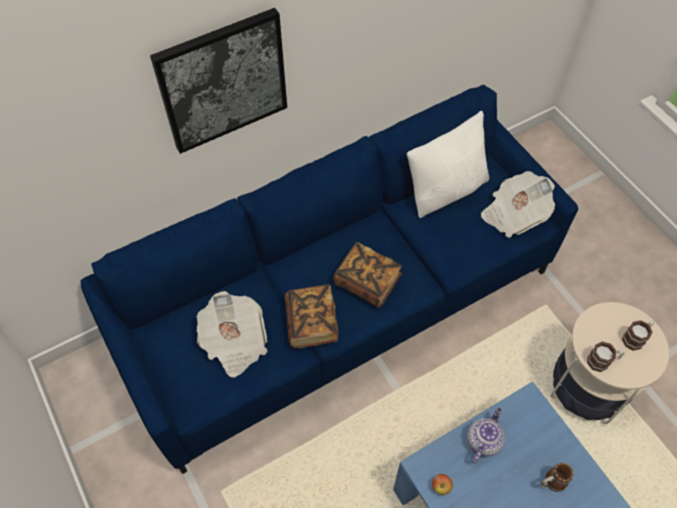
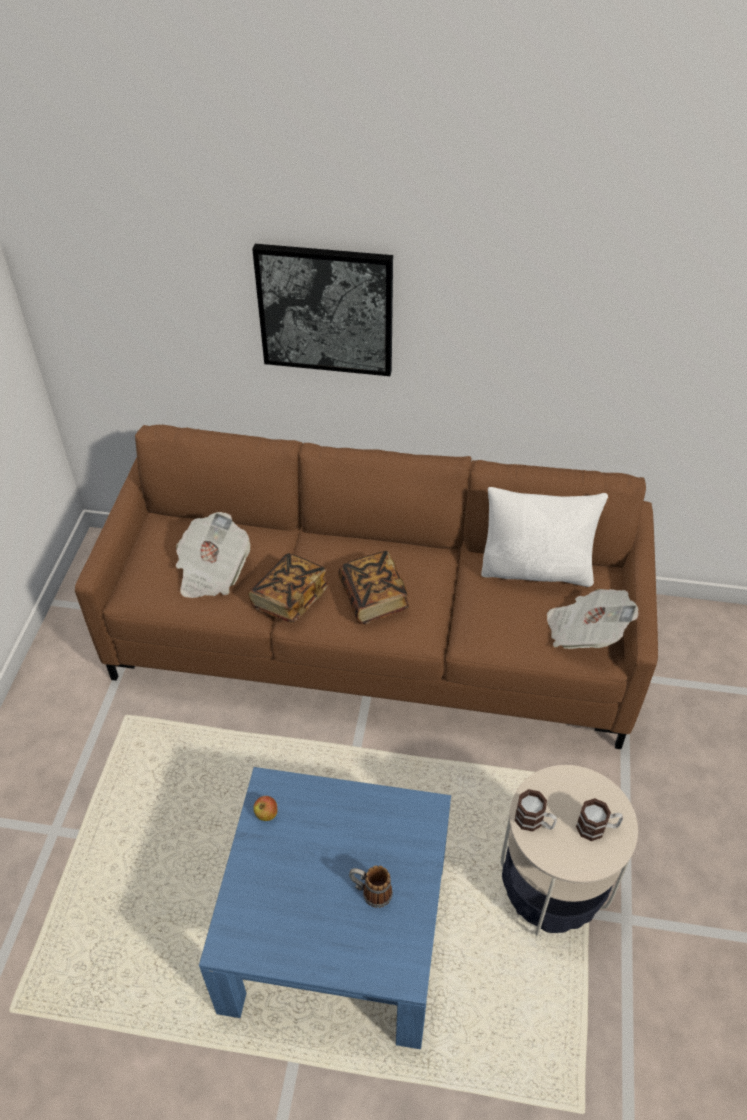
camera: 40 degrees right, 10 degrees down
blue sofa [80,85,578,474] -> brown sofa [75,425,658,749]
teapot [467,408,505,464] -> none

